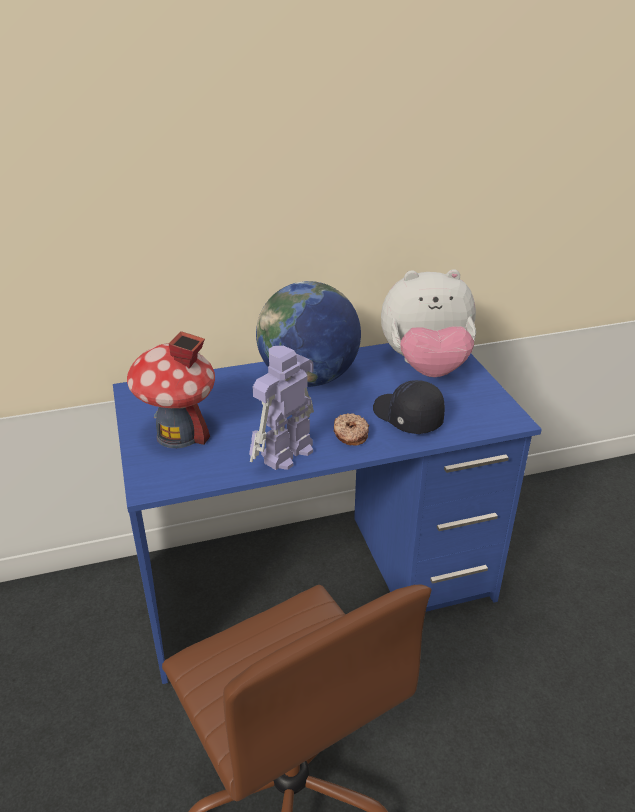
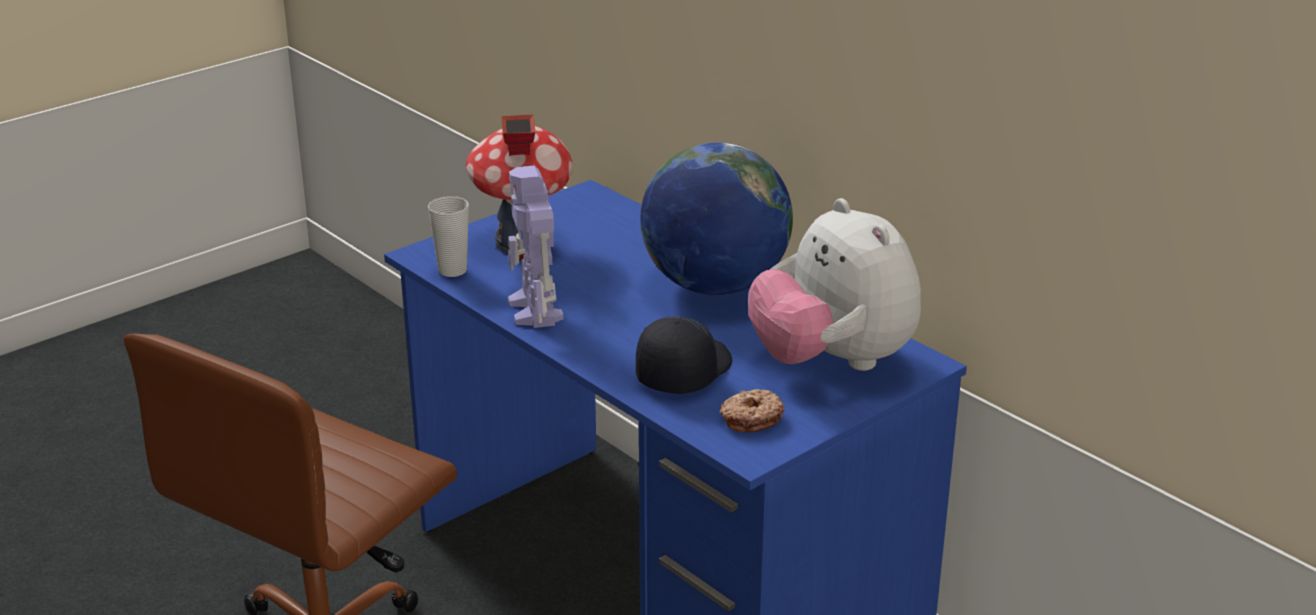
camera: 65 degrees right, 5 degrees down
toy robot [249,346,314,470] -> toy robot turned 120 degrees counterclockwise [508,166,564,328]
donut [333,413,369,446] -> donut moved to [720,389,784,433]
none -> cup [428,196,469,277]

